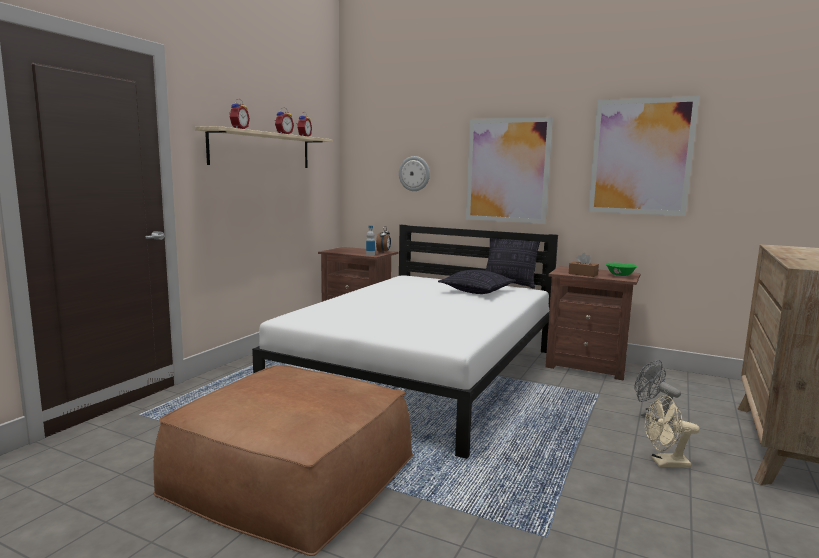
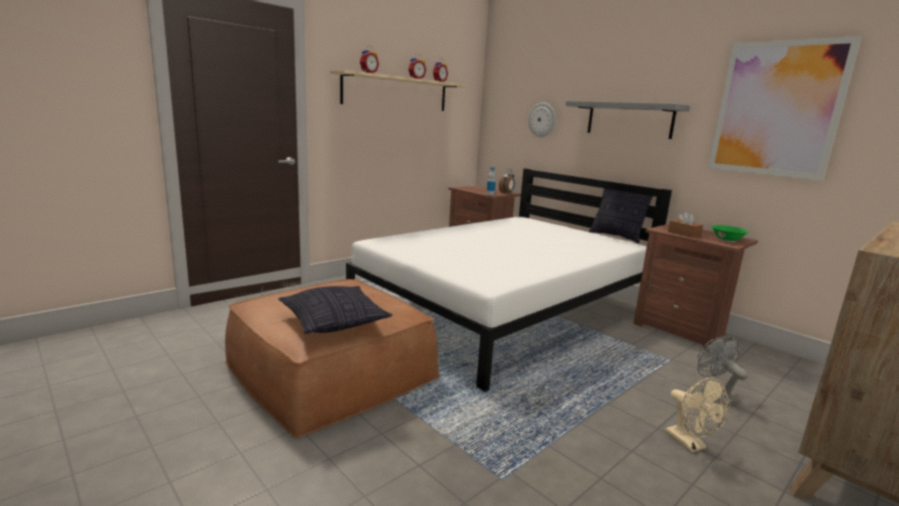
camera: 20 degrees right, 5 degrees up
pillow [438,270,516,294] -> pillow moved to [278,286,392,334]
picture [466,117,553,224] -> grey shelf [566,101,690,139]
beige fan [645,395,699,468] -> beige fan turned 135 degrees counterclockwise [665,378,730,452]

